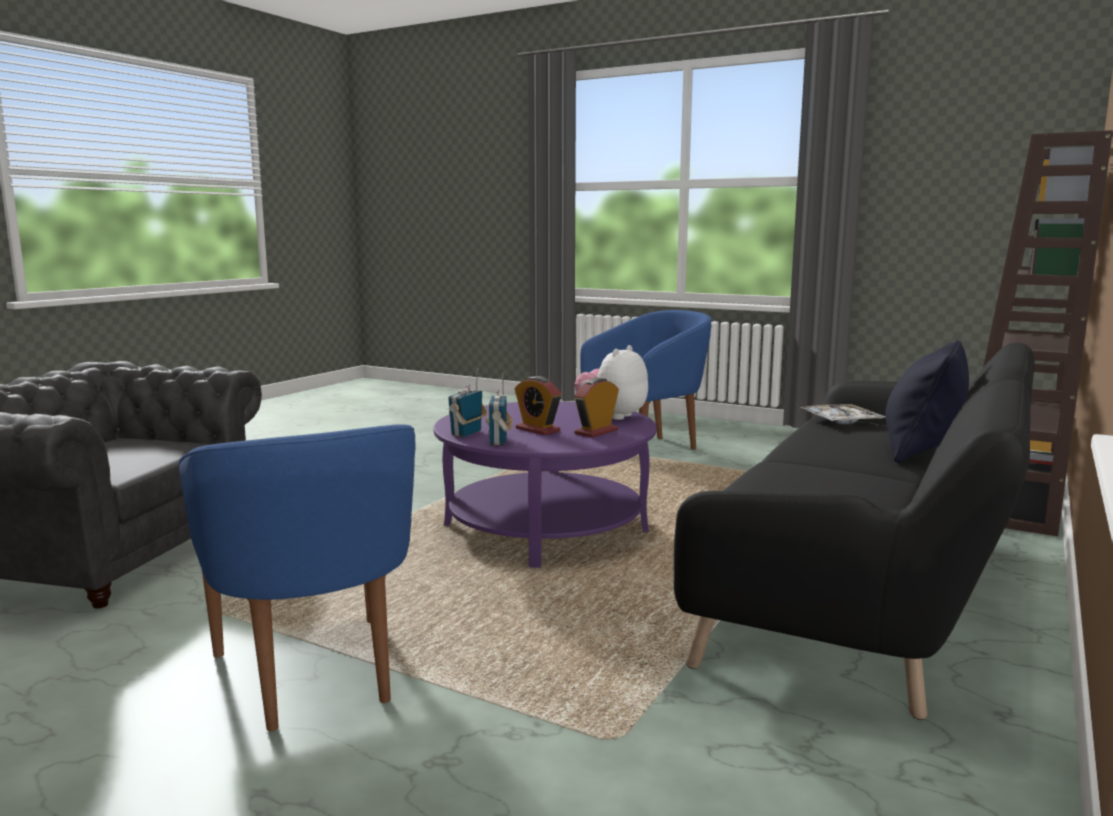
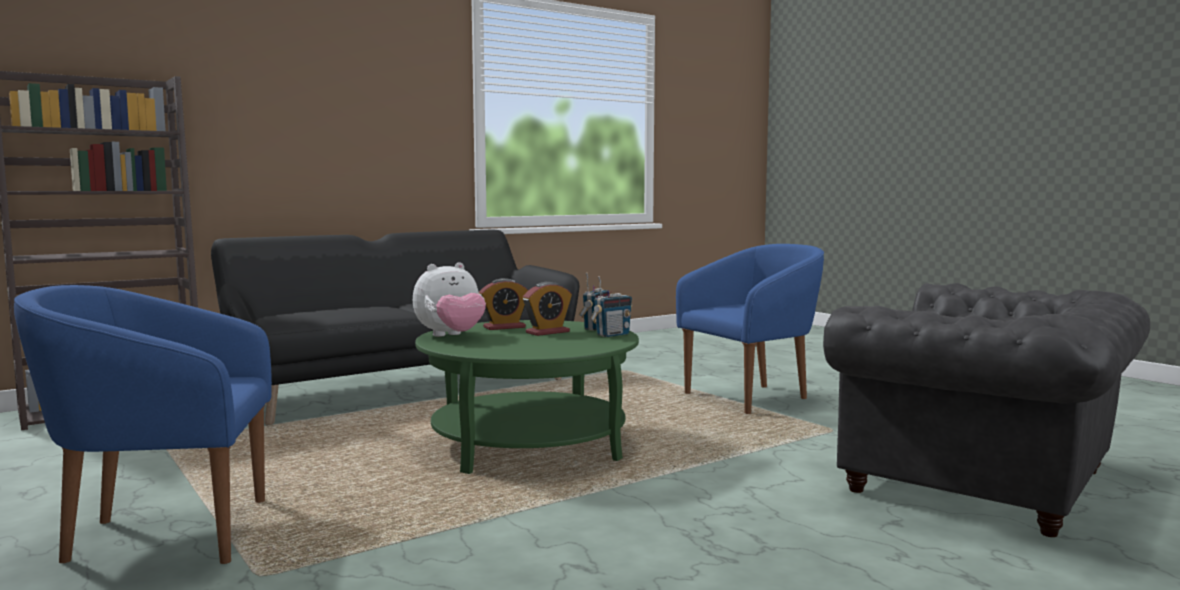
camera: 155 degrees left, 5 degrees down
blue armchair [179,424,416,732] -> blue armchair turned 60 degrees clockwise [676,244,824,414]
purple coffee table [434,401,657,568] -> green coffee table [415,320,639,474]
alarm clock [515,376,561,435] -> alarm clock turned 75 degrees clockwise [523,282,572,336]
tray [800,404,886,424] -> none
black pillow [886,340,969,463] -> none

